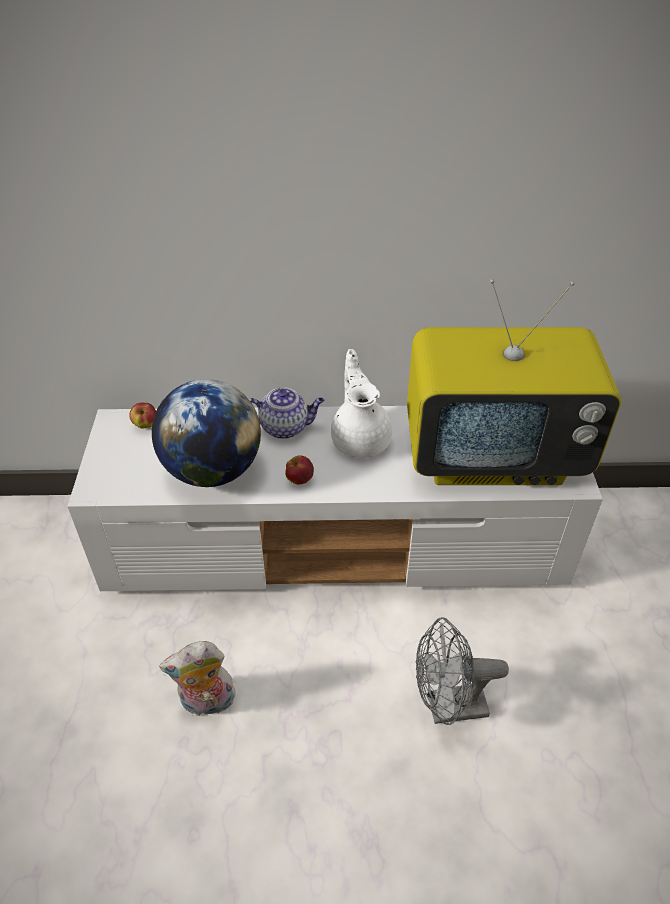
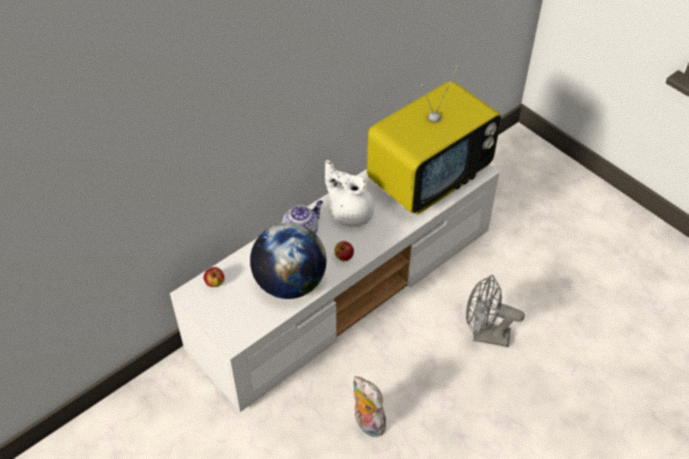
camera: 40 degrees left, 5 degrees up
plush toy [159,641,236,718] -> plush toy turned 105 degrees clockwise [353,376,386,437]
grey fan [416,617,509,725] -> grey fan turned 60 degrees clockwise [466,275,525,347]

